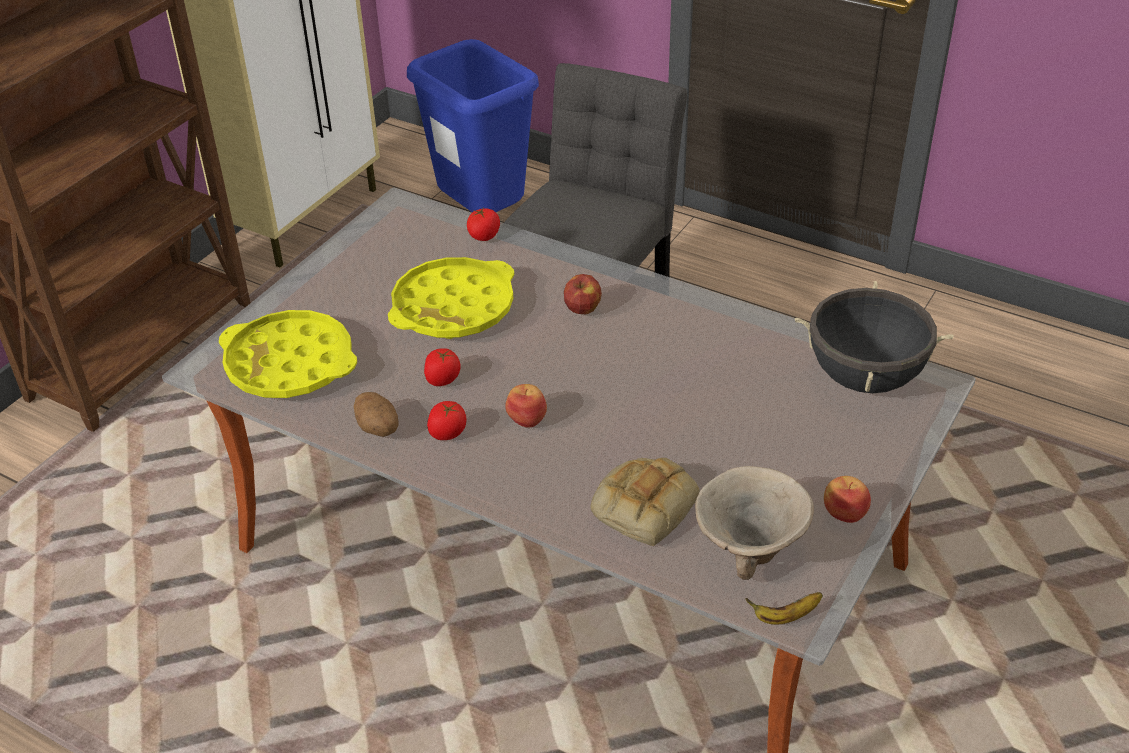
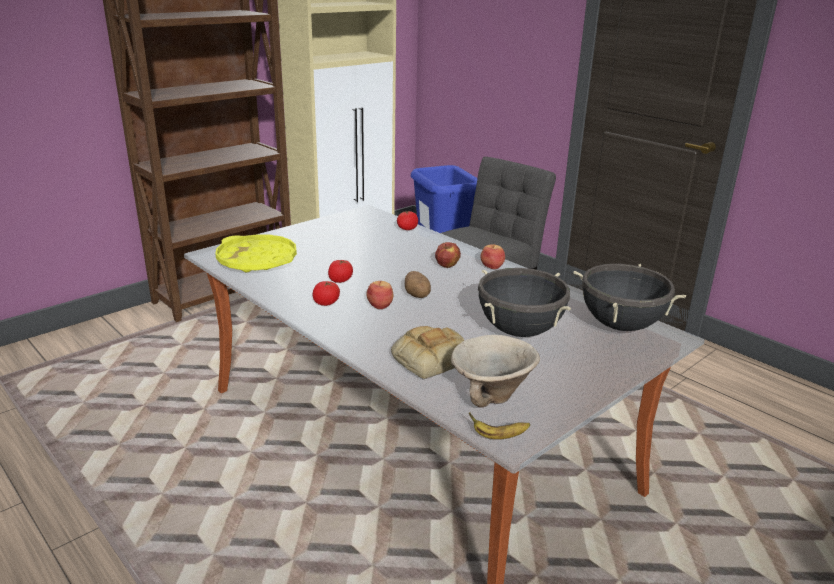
camera: 15 degrees right, 15 degrees down
potato [354,392,399,437] -> potato moved to [405,271,431,298]
yellow tray [388,257,514,339] -> none
apple [824,476,871,523] -> apple moved to [480,244,505,269]
none -> black cooking pot [478,268,571,337]

